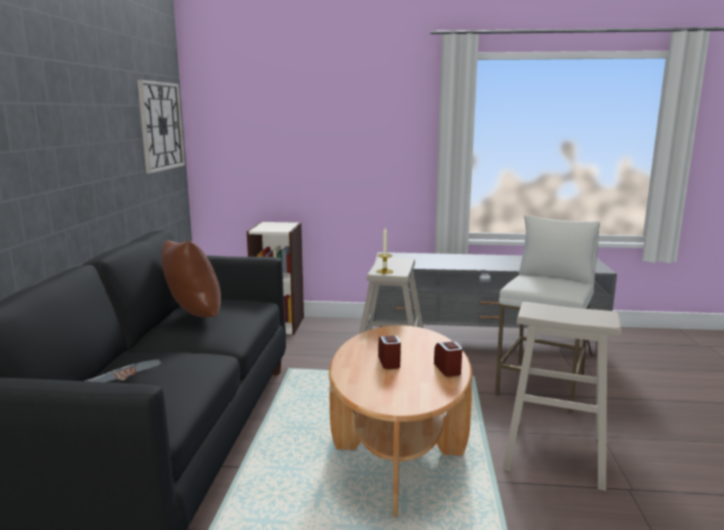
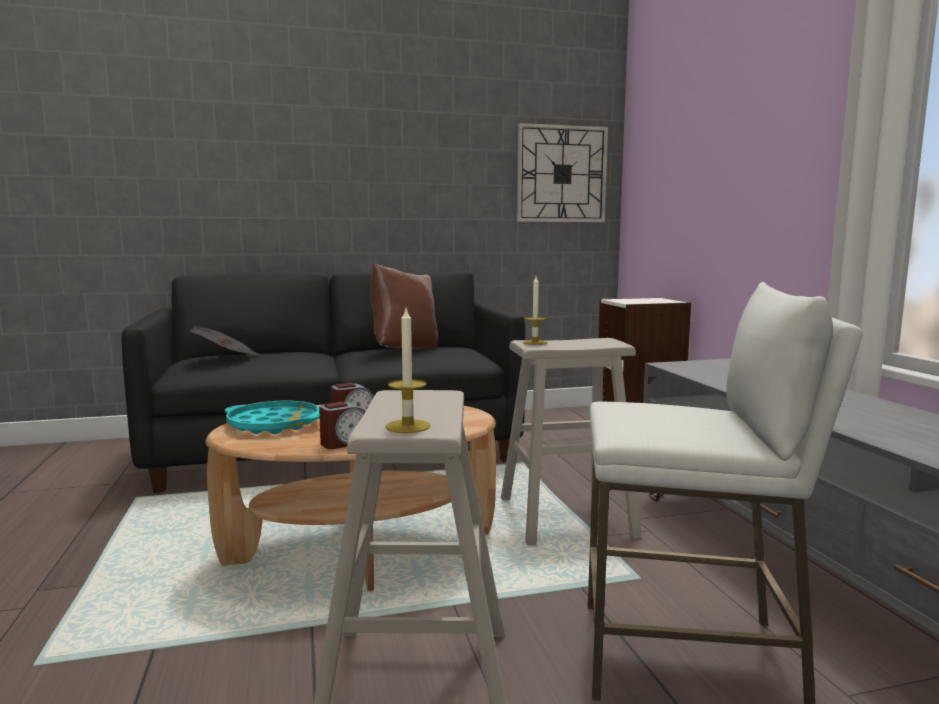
camera: 70 degrees right, 5 degrees down
none -> turquoise tray [225,401,320,434]
none -> candle [386,309,431,433]

